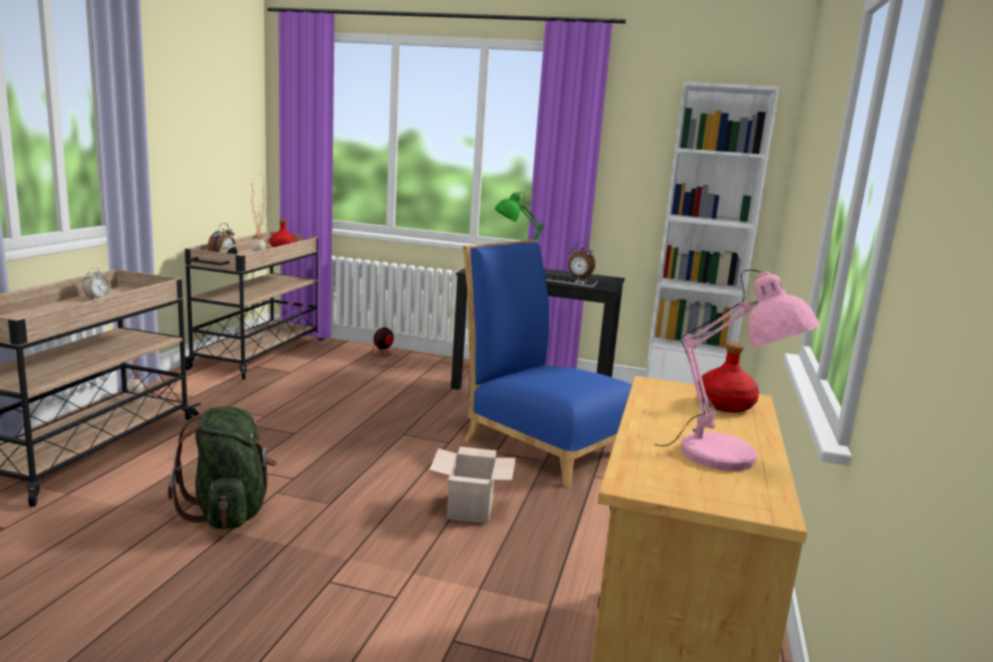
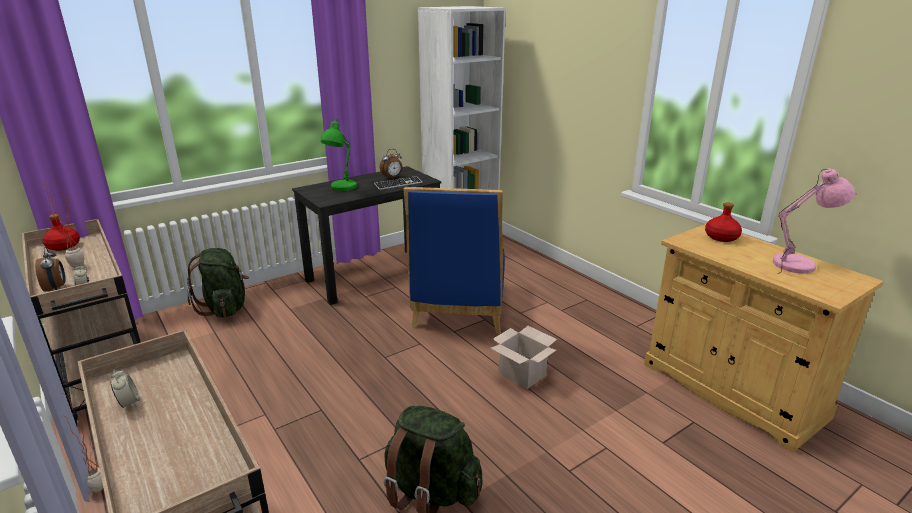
camera: 50 degrees left, 10 degrees up
fan [369,327,414,368] -> green backpack [187,248,249,317]
blue chair [463,240,632,488] -> blue chair turned 75 degrees counterclockwise [403,187,505,334]

